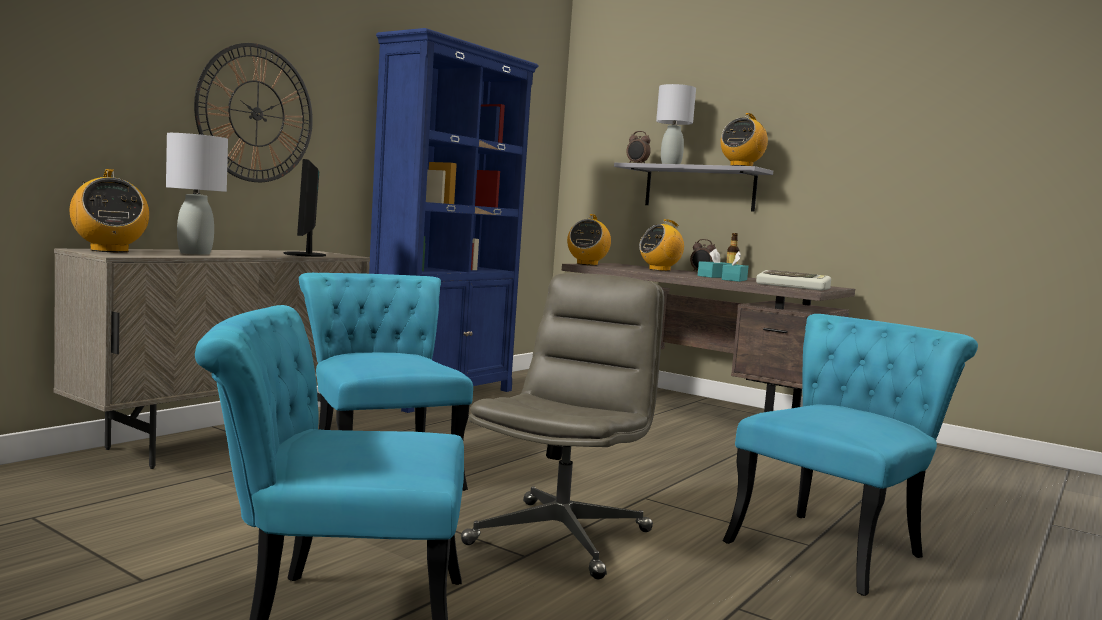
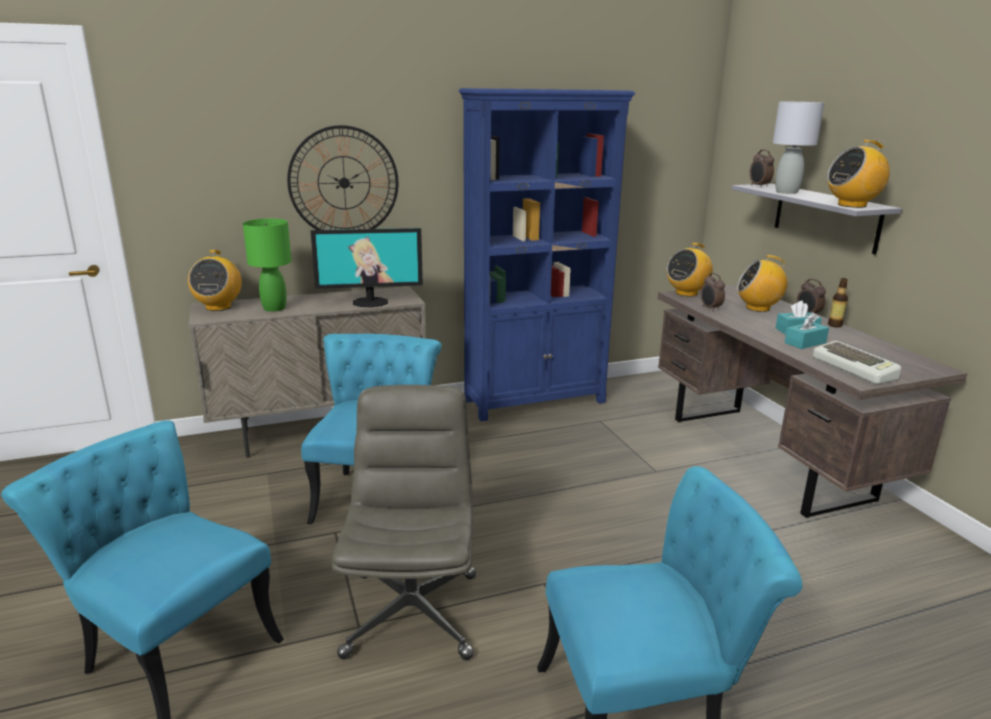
camera: 35 degrees right, 15 degrees up
grey table lamp [166,133,228,255] -> green table lamp [243,219,291,312]
monitor [283,159,326,257] -> monitor turned 120 degrees counterclockwise [311,228,423,307]
grey office chair [461,273,664,579] -> grey office chair turned 60 degrees counterclockwise [332,385,476,660]
none -> alarm clock [701,273,725,311]

